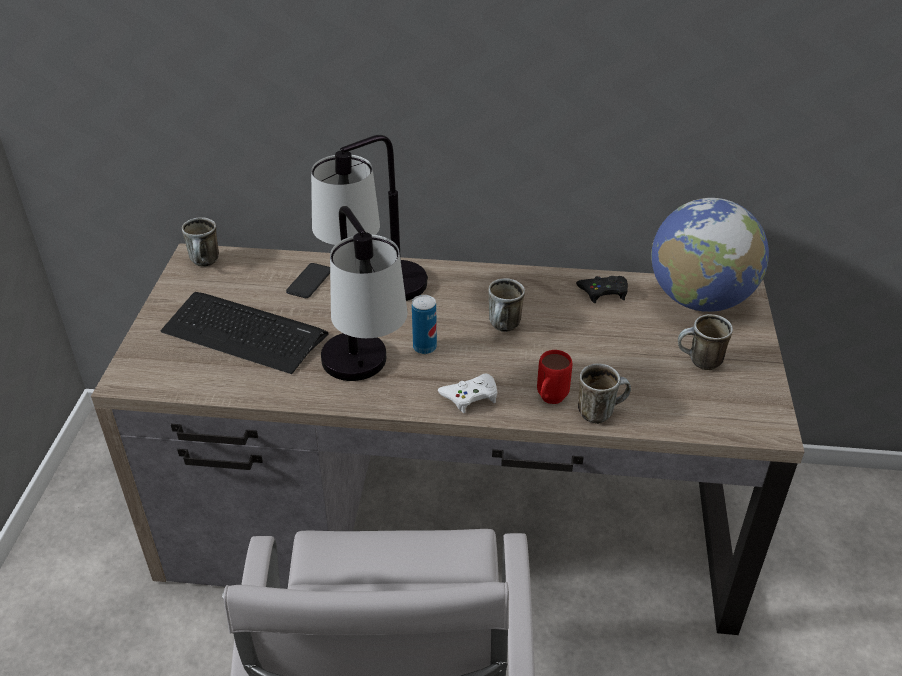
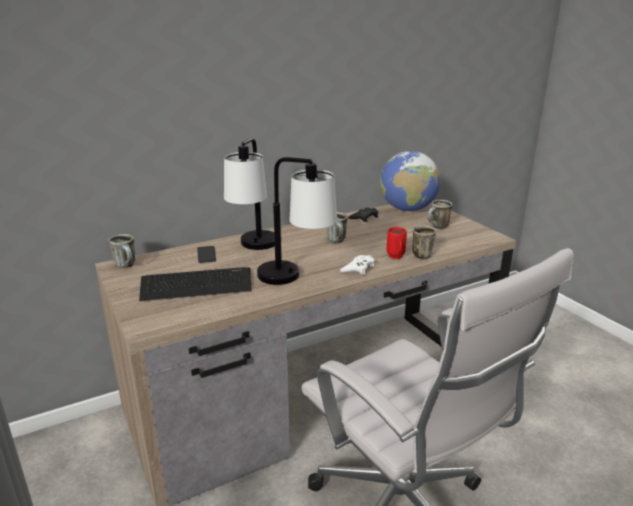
camera: 35 degrees left, 15 degrees down
can [412,295,437,354] -> none

